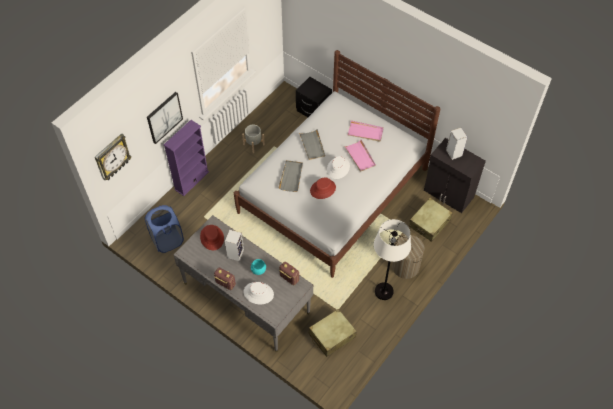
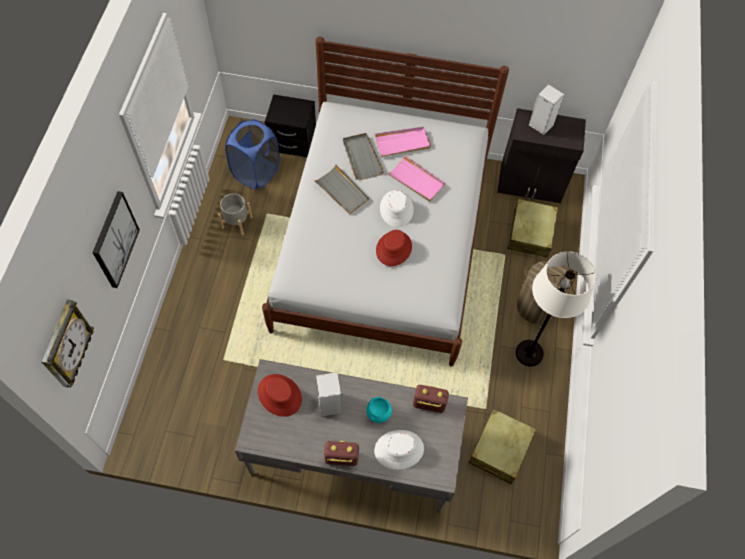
camera: 30 degrees left, 5 degrees up
blue laundry basket [145,205,184,253] -> blue laundry basket moved to [225,119,280,189]
purple bookcase [164,120,209,196] -> none
grey tray [278,160,303,192] -> grey tray moved to [343,133,384,180]

